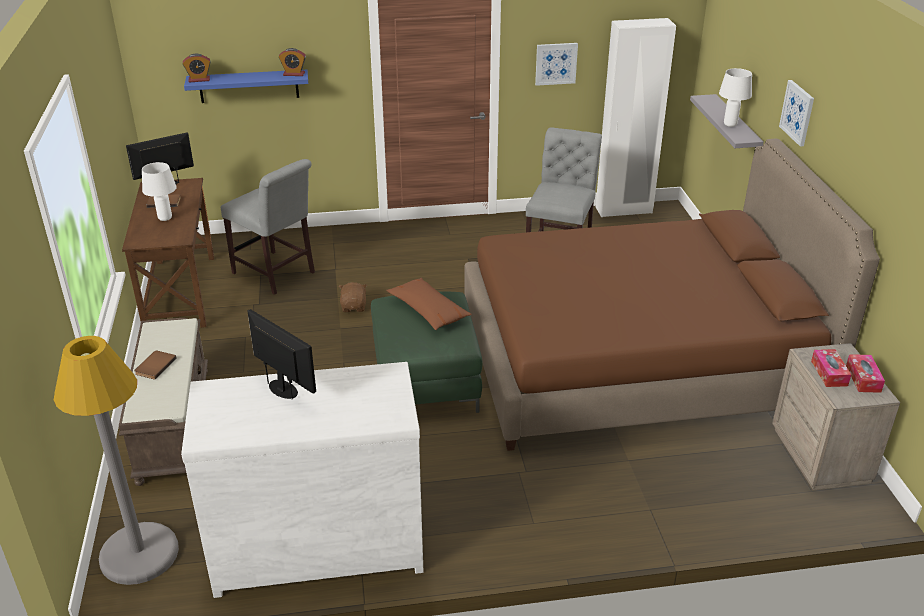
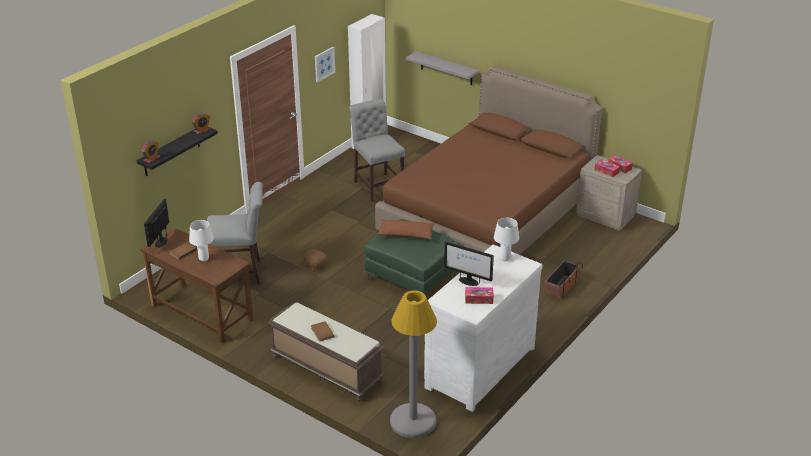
camera: 45 degrees left, 0 degrees up
blue shelf [184,70,308,103] -> black shelf [137,127,218,176]
monitor [248,309,316,400] -> monitor turned 150 degrees counterclockwise [444,242,494,286]
white table lamp [719,68,752,127] -> white table lamp moved to [494,217,519,261]
picture [779,80,814,146] -> none
none -> tissue box [465,287,494,304]
none -> planter [545,261,583,300]

